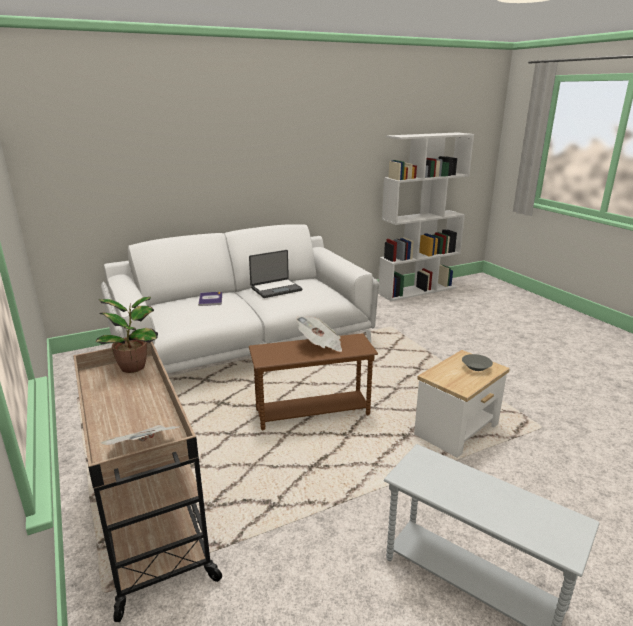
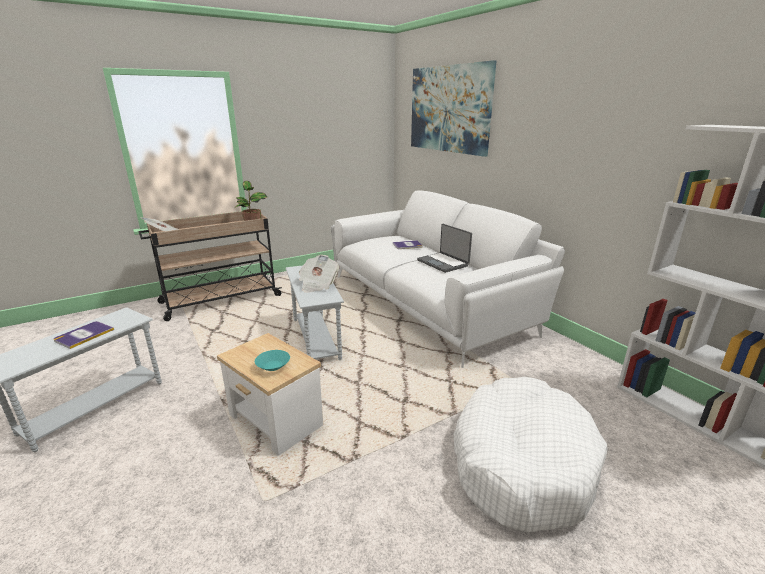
camera: 85 degrees right, 0 degrees up
brown side table [249,333,378,430] -> white side table [285,266,344,360]
grey bowl [462,354,493,371] -> turquoise bowl [255,350,290,371]
none -> book [54,321,114,349]
none -> picture [411,60,496,157]
none -> white dog bed [454,377,608,533]

